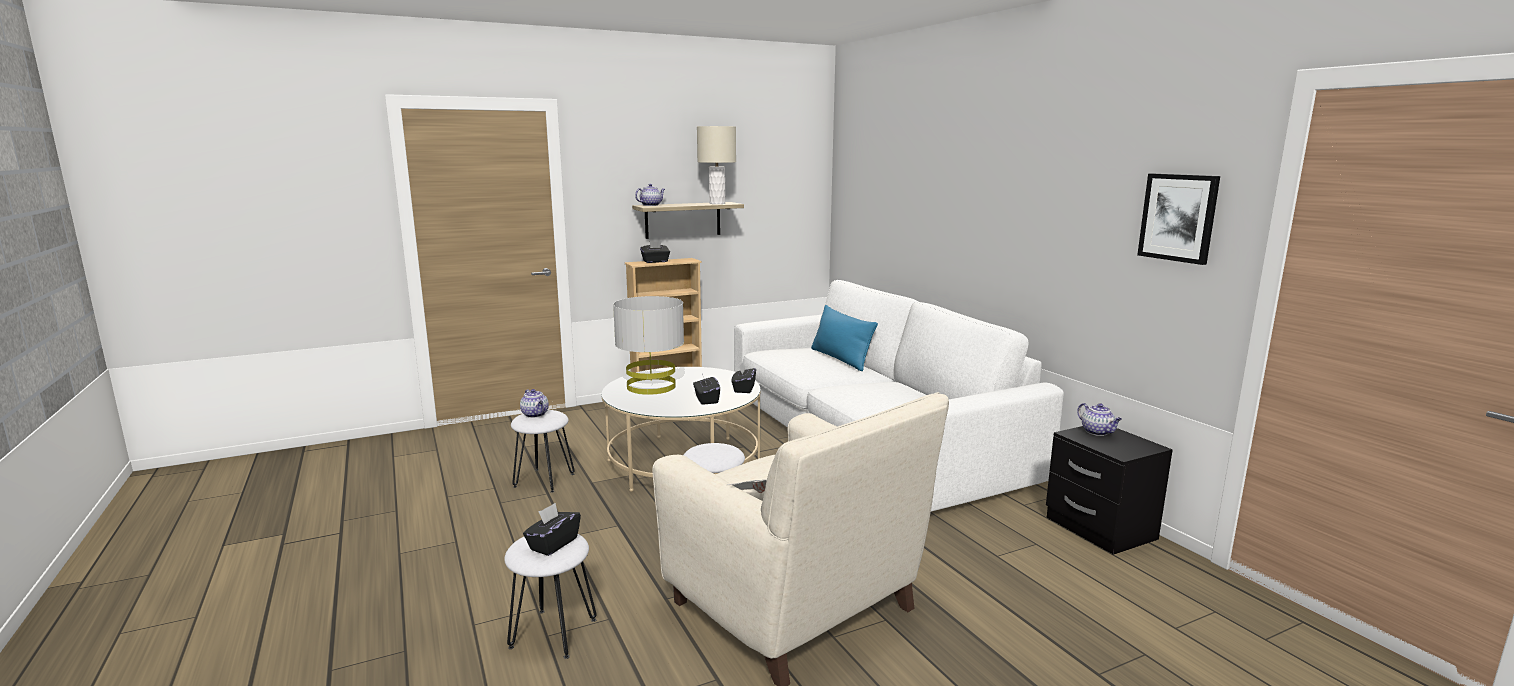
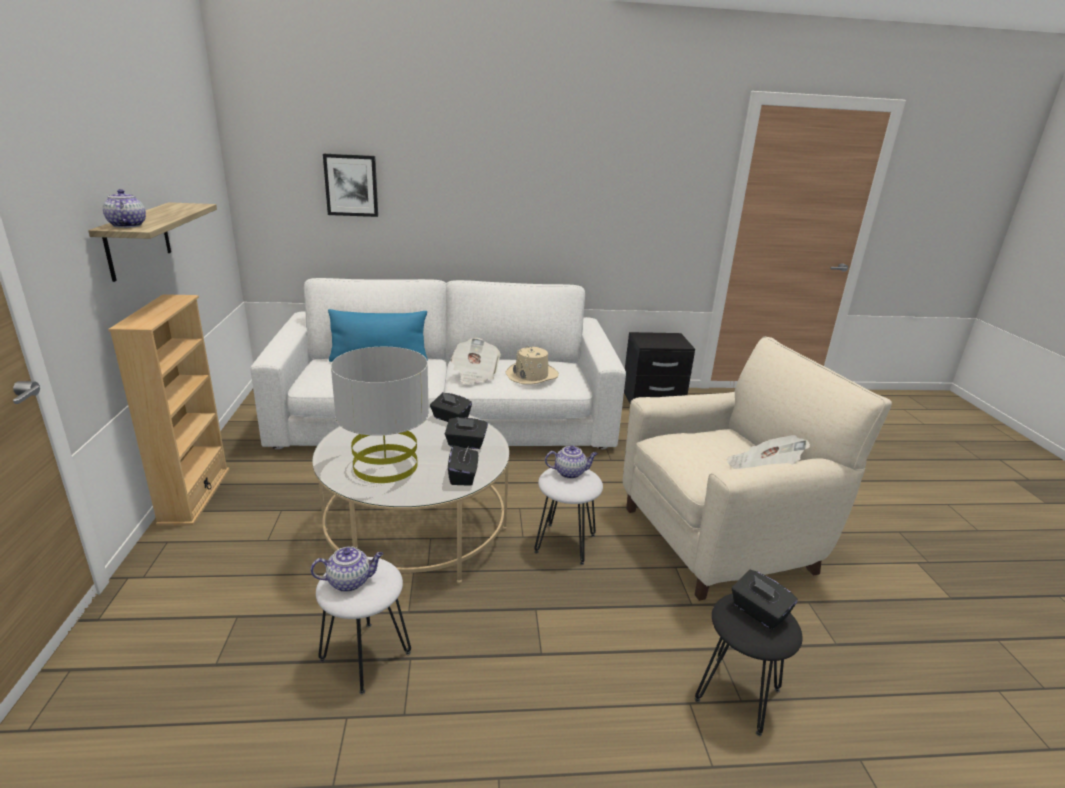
camera: 70 degrees left, 10 degrees up
white stool [504,534,597,659] -> black stool [695,593,803,736]
black tissue box [640,241,670,263] -> black tissue box moved to [448,445,478,486]
beige table lamp [697,126,736,204] -> none
teapot [1077,403,1122,436] -> teapot moved to [545,446,598,479]
picture [1137,174,1220,265] -> picture moved to [323,154,378,217]
none -> newspaper [451,338,501,384]
none -> beige hat [506,346,559,385]

